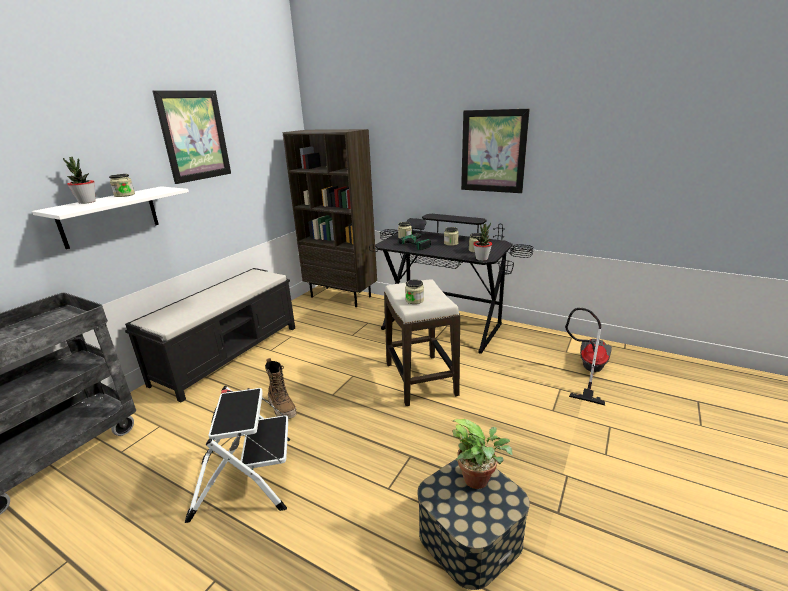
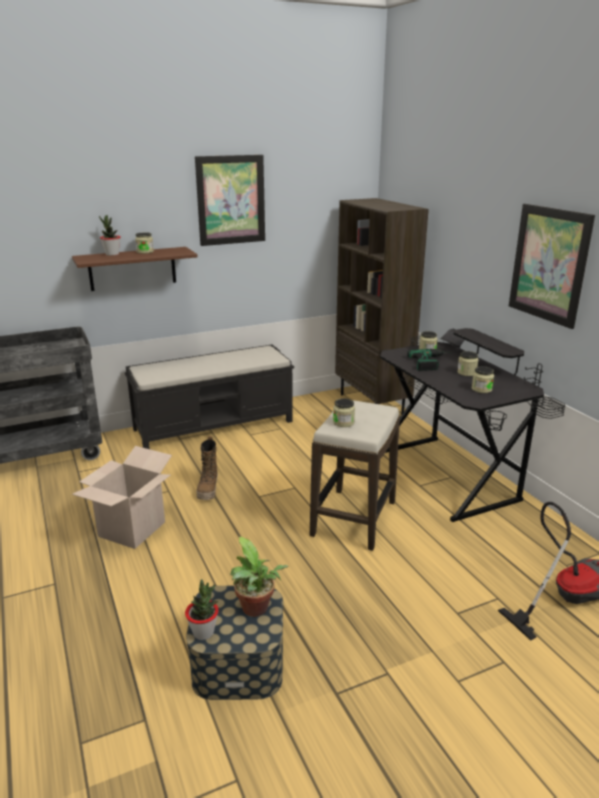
camera: 35 degrees right, 0 degrees up
white shelf [32,186,189,249] -> brown shelf [72,247,198,291]
step ladder [185,386,290,523] -> cardboard box [72,446,172,549]
potted plant [473,223,492,261] -> potted plant moved to [185,579,219,640]

